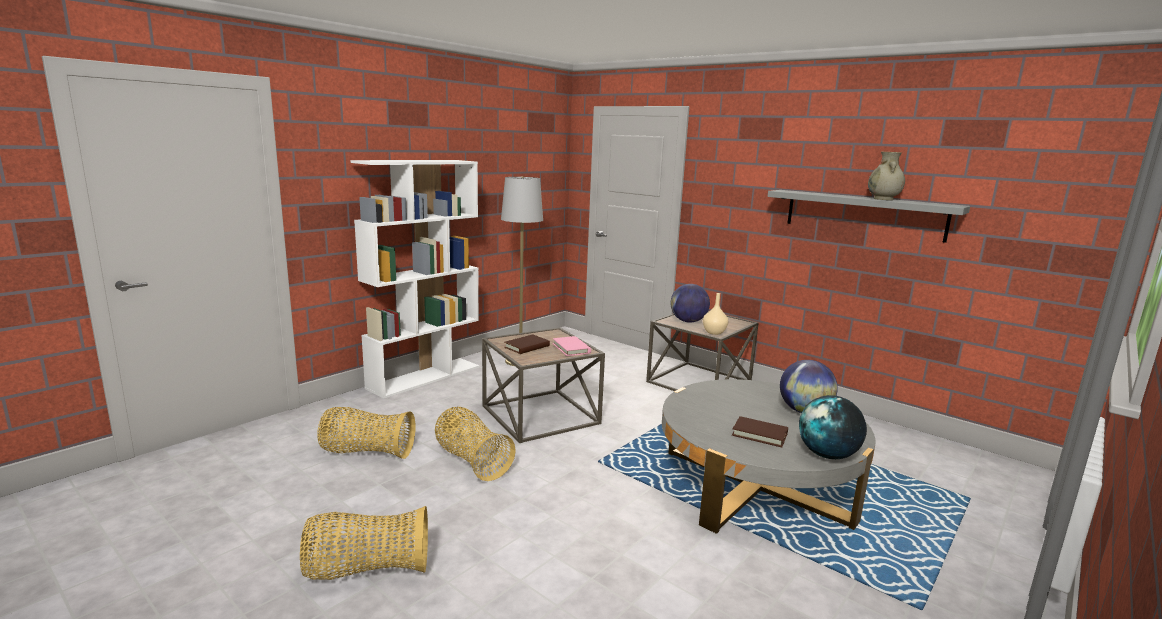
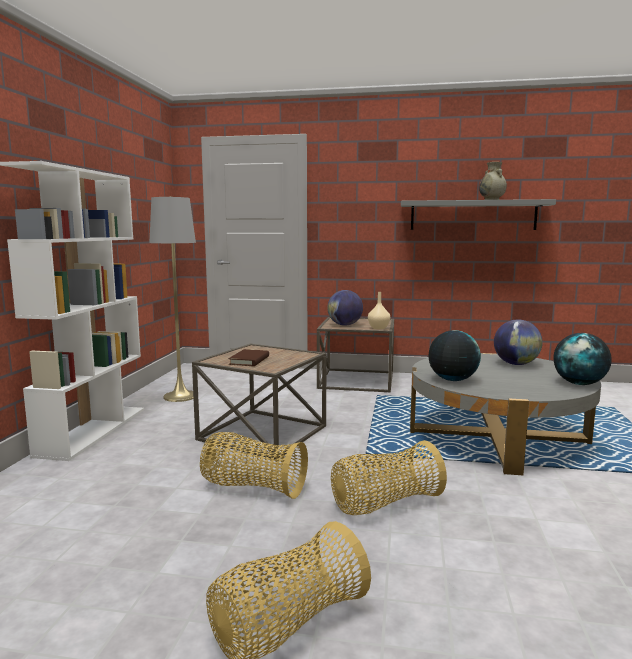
camera: 30 degrees left, 5 degrees down
basket [317,407,416,459] -> basket moved to [331,440,447,515]
pink book [553,336,591,356] -> none
brown book [732,416,788,447] -> none
none -> globe [428,330,481,381]

